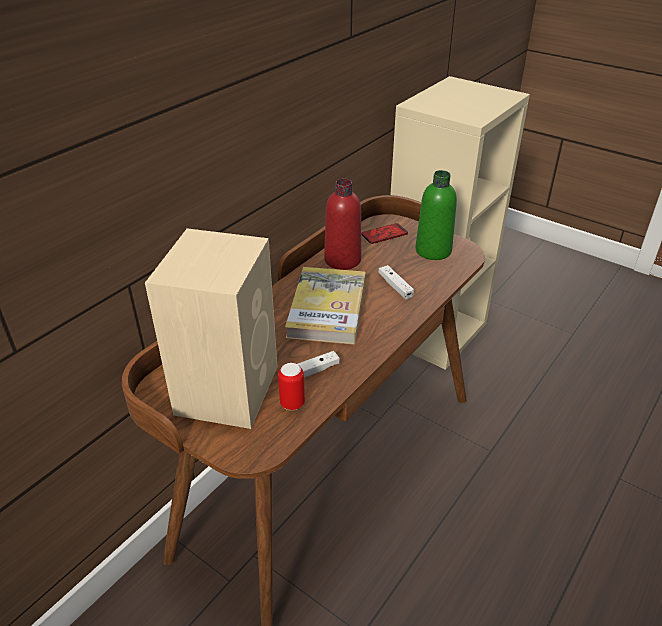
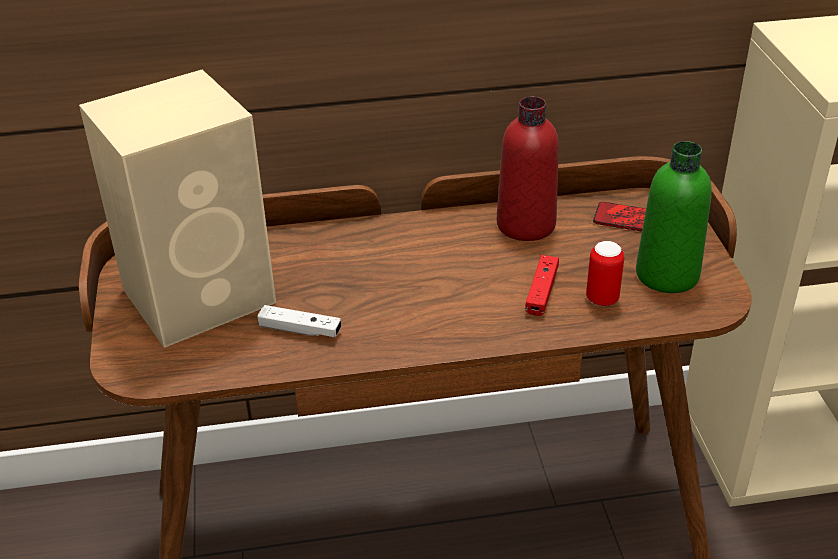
camera: 45 degrees right, 0 degrees up
can [278,363,305,410] -> can moved to [586,241,624,306]
book [285,267,366,345] -> none
white game controller [378,265,414,299] -> red game controller [526,255,559,316]

